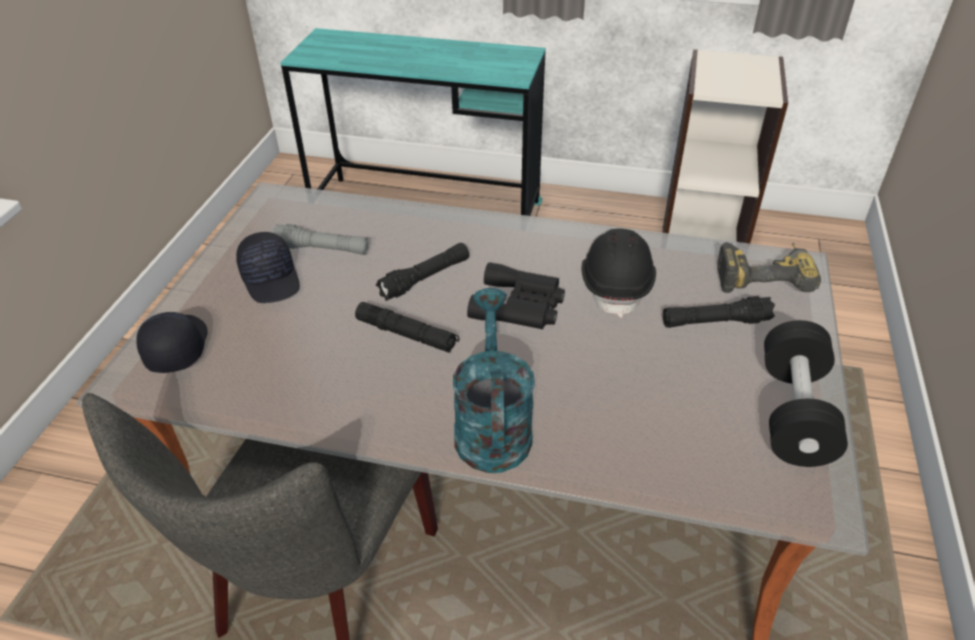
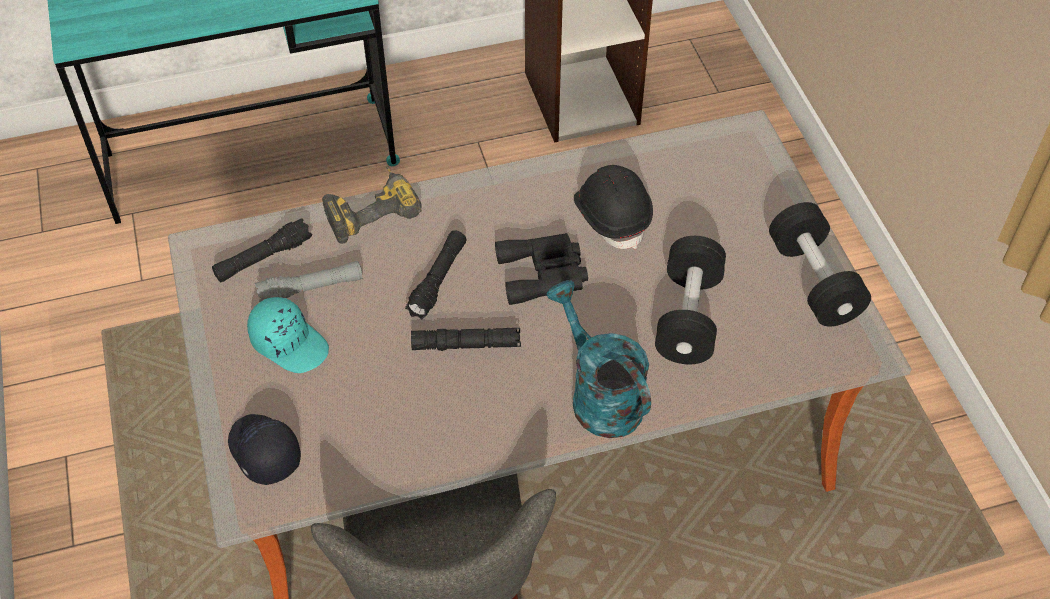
camera: 30 degrees left, 10 degrees up
black cap [236,232,300,303] -> turquoise cap [247,297,329,373]
black flashlight [663,296,775,328] -> black flashlight moved to [212,218,312,282]
power drill [717,242,821,293] -> power drill moved to [322,166,421,244]
none -> black dumbbell [655,236,726,364]

